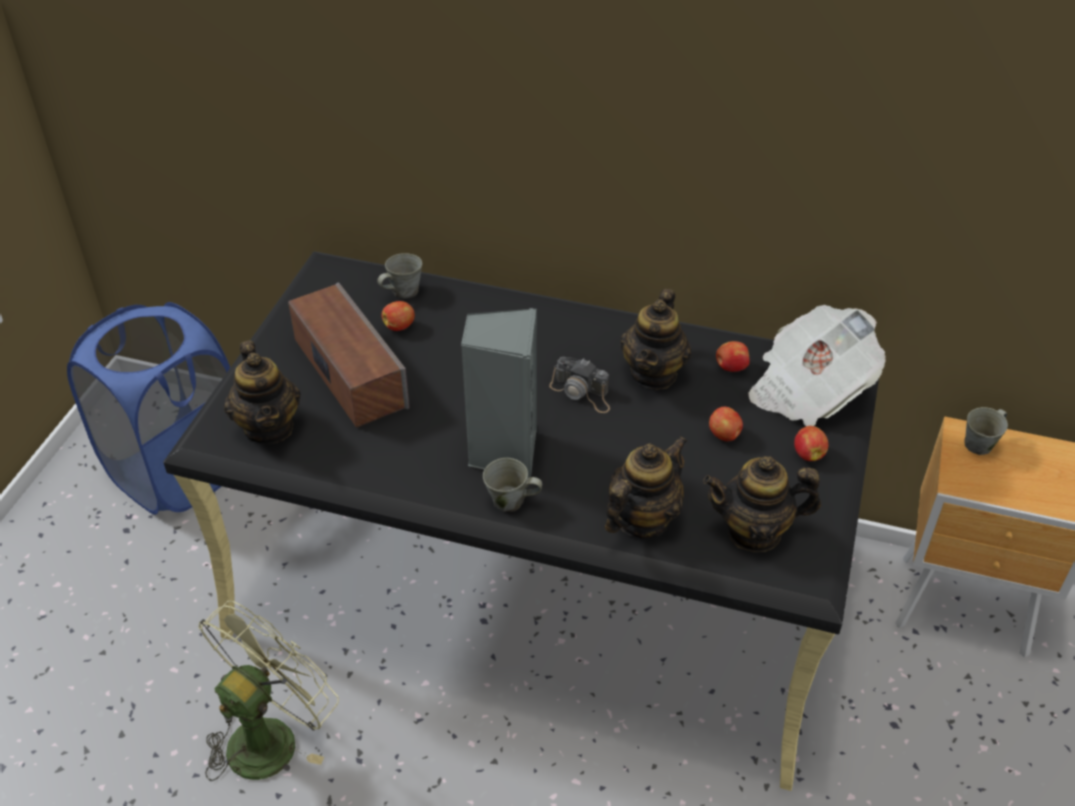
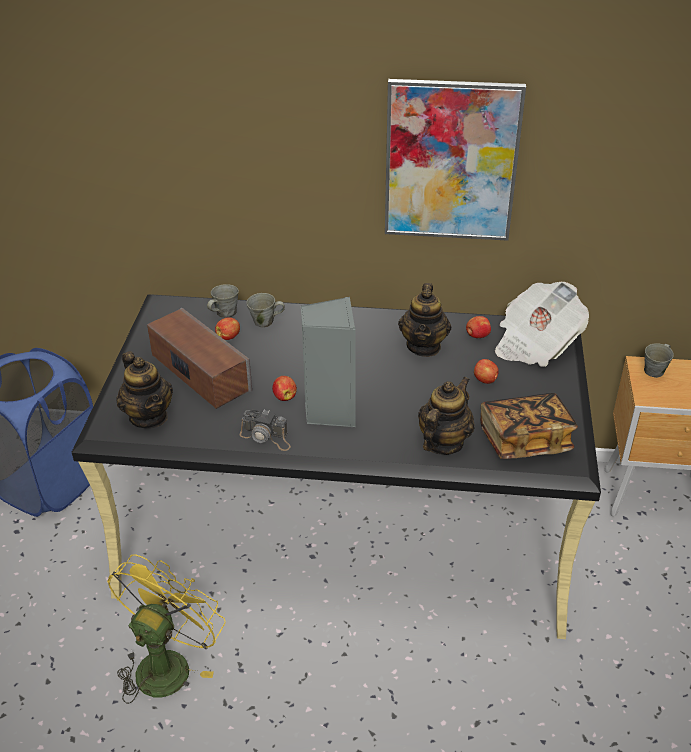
camera: 10 degrees left, 5 degrees down
green fan [198,601,339,781] -> yellow fan [107,554,225,704]
grey mug [483,458,542,512] -> grey mug moved to [246,293,285,327]
camera [549,357,610,413] -> camera moved to [240,409,291,451]
teapot [703,456,821,552] -> book [481,393,578,459]
apple [794,426,829,461] -> apple moved to [272,376,297,401]
none -> picture [385,79,526,241]

